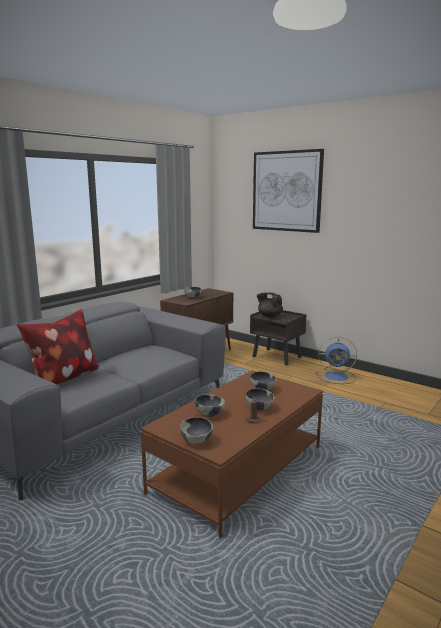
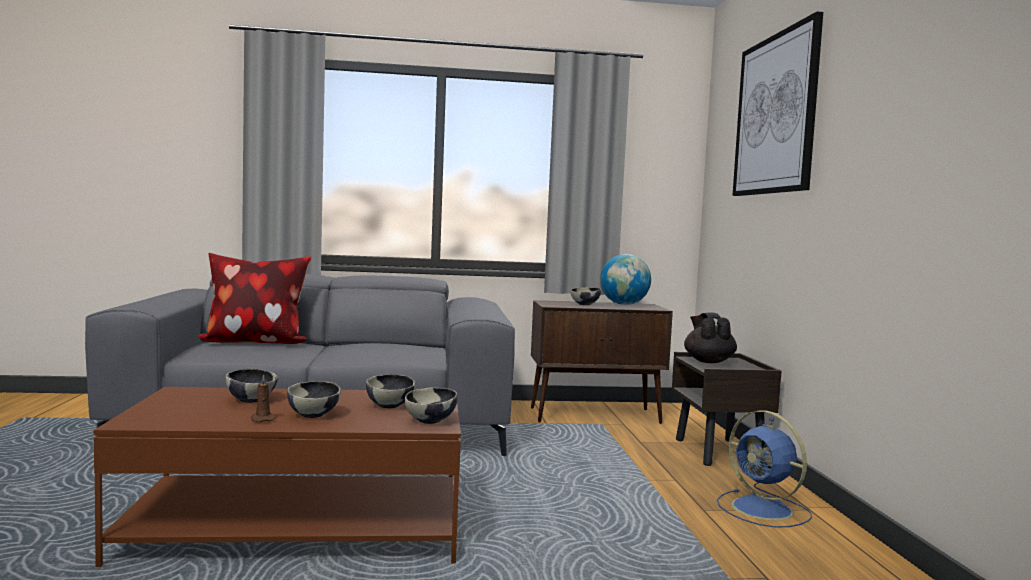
camera: 45 degrees right, 10 degrees down
bowl [180,417,213,444] -> bowl moved to [405,387,458,424]
none -> globe [600,254,651,305]

